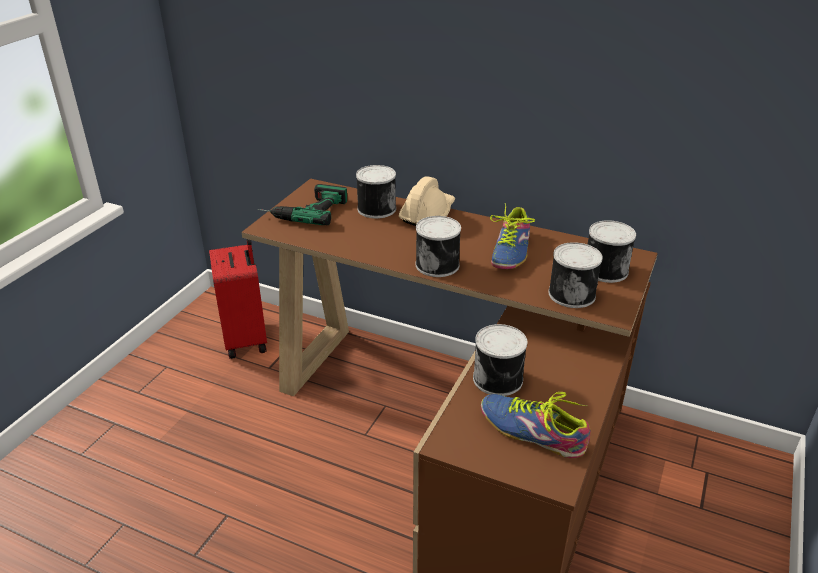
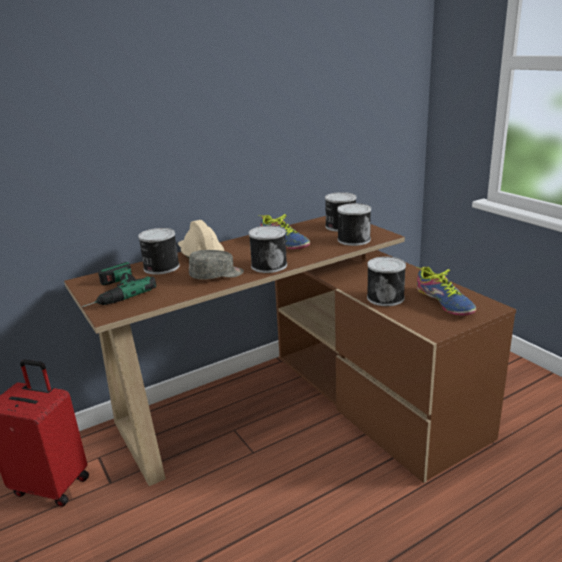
camera: 55 degrees left, 10 degrees down
shoe [481,392,590,458] -> shoe turned 90 degrees counterclockwise [417,267,476,316]
none -> grey cap [189,250,244,280]

